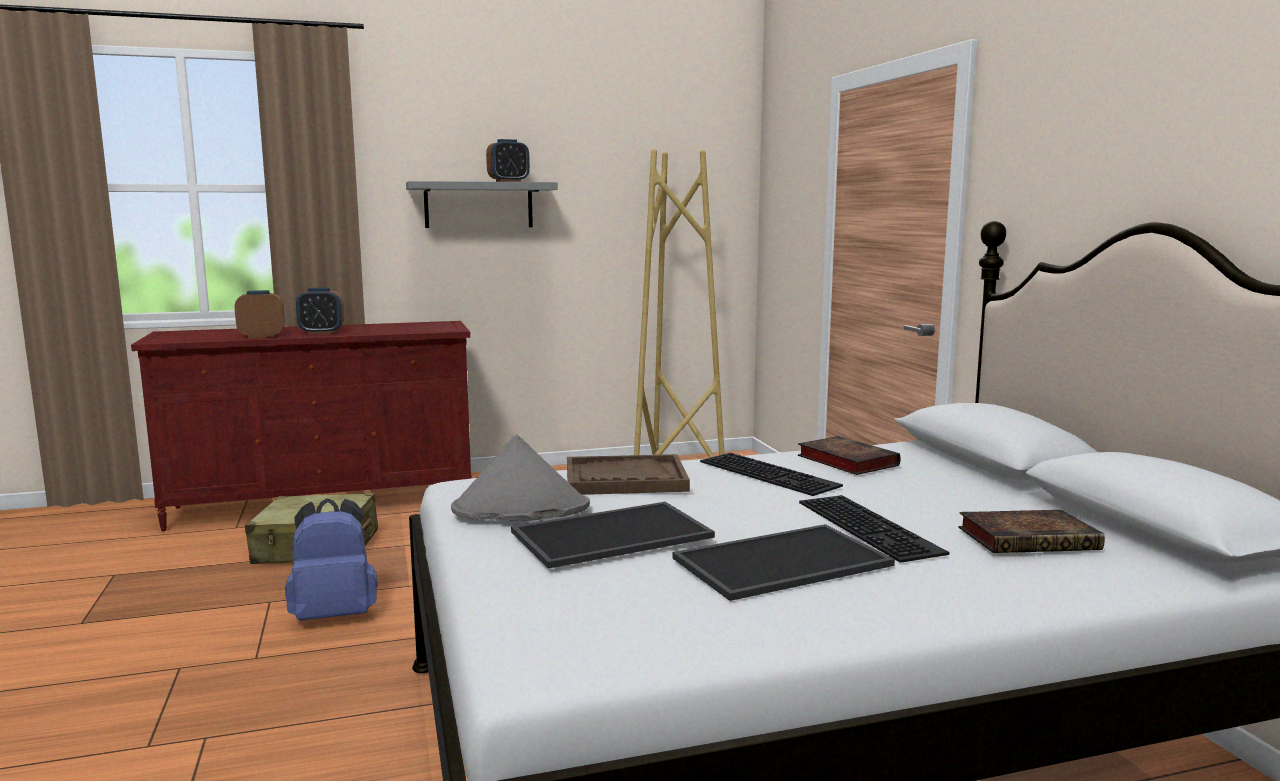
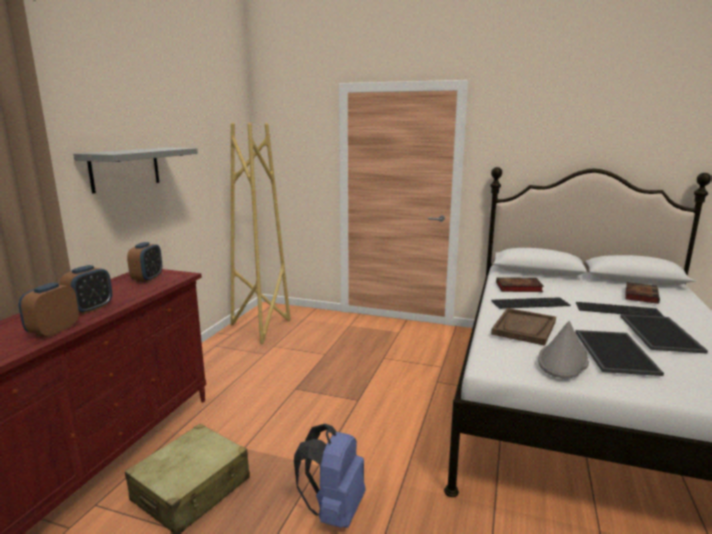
camera: 55 degrees left, 5 degrees up
alarm clock [486,139,530,182] -> alarm clock moved to [127,242,162,282]

